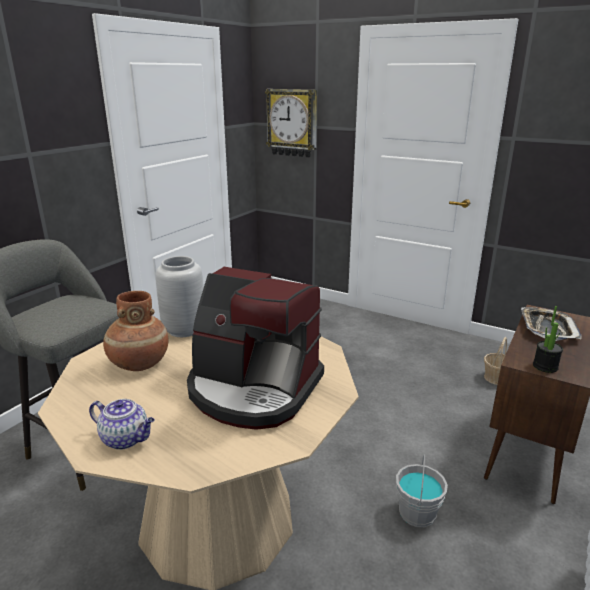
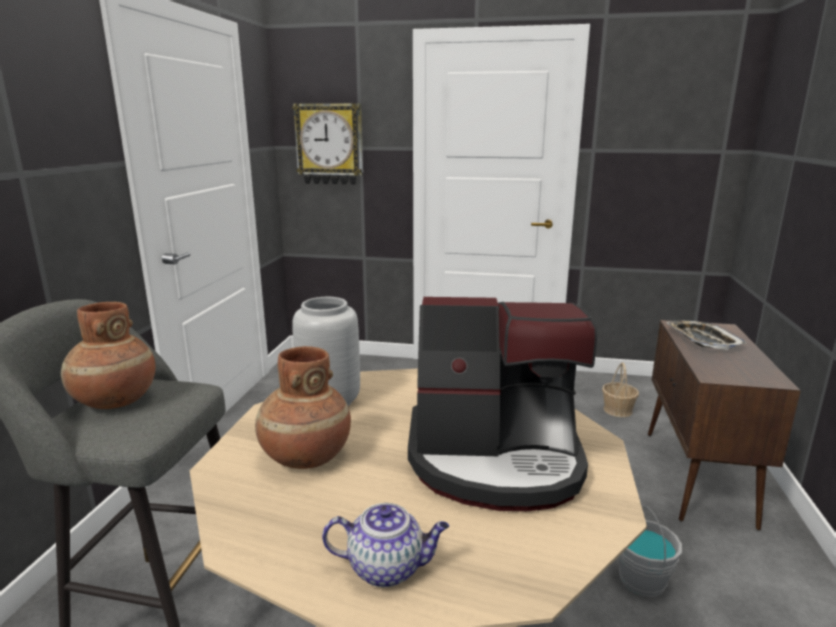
camera: 20 degrees left, 5 degrees down
potted plant [533,306,563,373] -> none
none -> brown vase [61,302,155,409]

